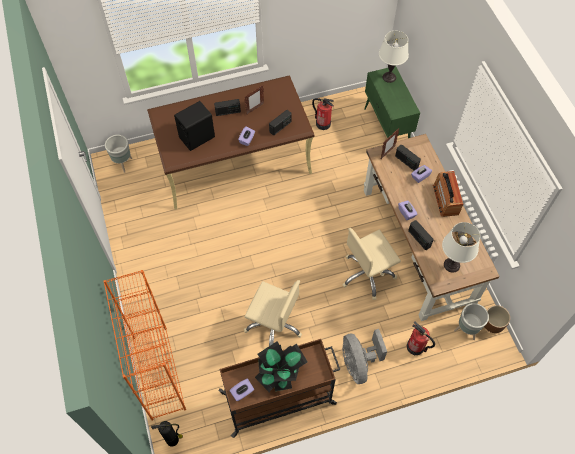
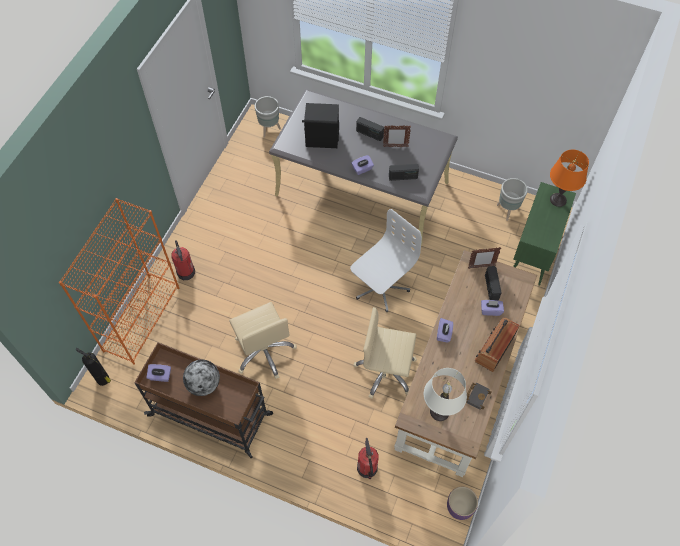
camera: 40 degrees right, 0 degrees up
brown desk [147,75,314,209] -> grey desk [269,89,458,246]
potted plant [255,342,308,392] -> globe [183,360,220,396]
fire extinguisher [312,98,334,130] -> fire extinguisher moved to [171,240,195,280]
grey fan [342,329,387,384] -> none
white table lamp [379,31,409,83] -> orange table lamp [550,149,589,207]
radio [408,220,434,250] -> none
grey planter [454,303,489,340] -> grey planter moved to [497,178,528,221]
brown planter [484,305,510,333] -> purple planter [447,487,478,520]
none -> white office chair [350,209,422,313]

